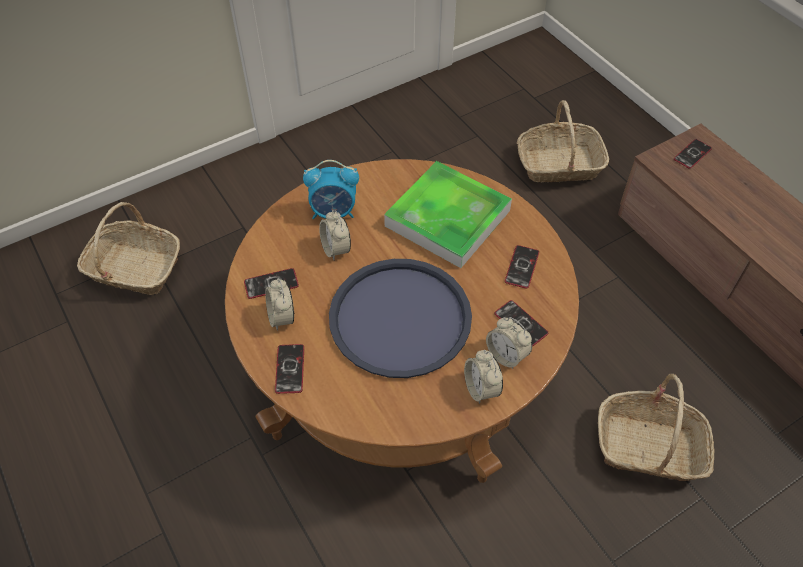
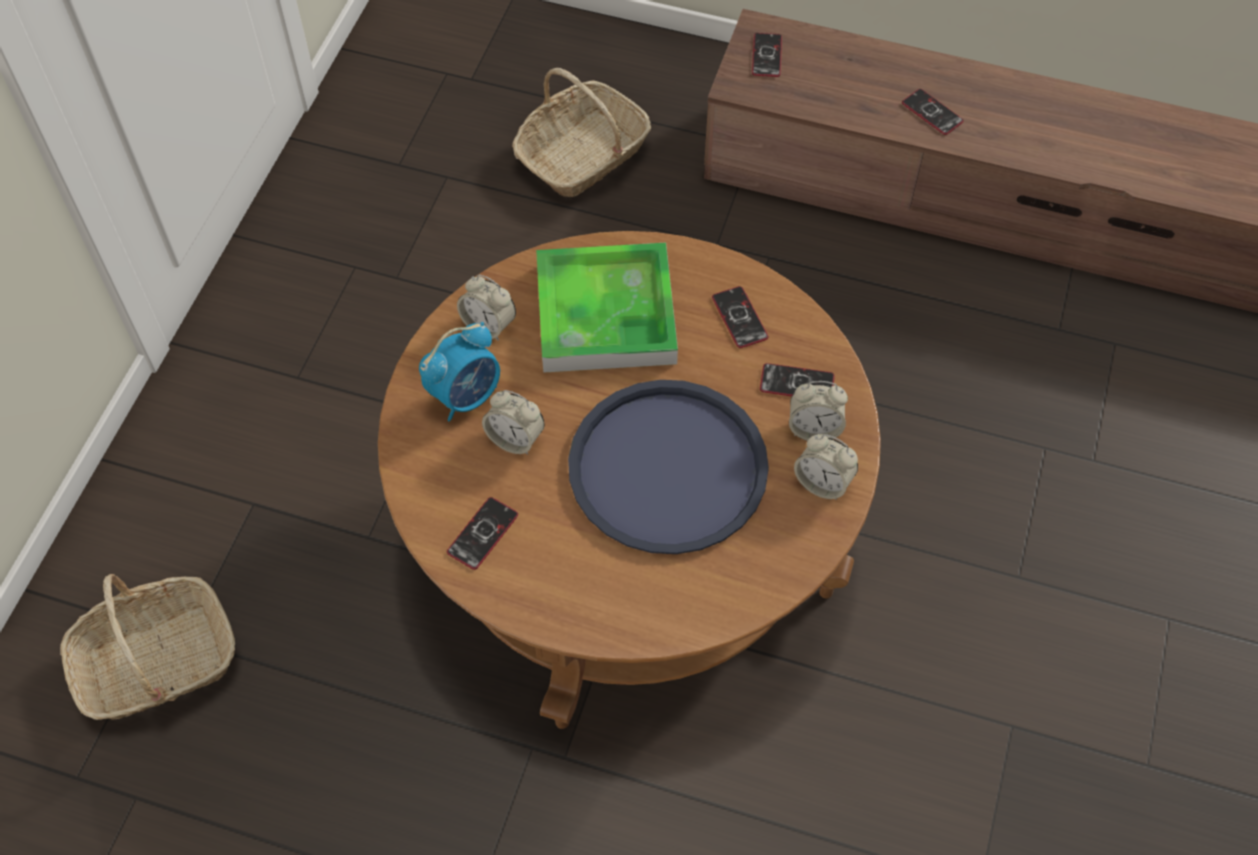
camera: 40 degrees left, 5 degrees up
alarm clock [265,278,294,331] -> alarm clock moved to [457,275,516,341]
phone [275,344,304,394] -> phone moved to [902,89,964,135]
basket [598,374,714,481] -> none

